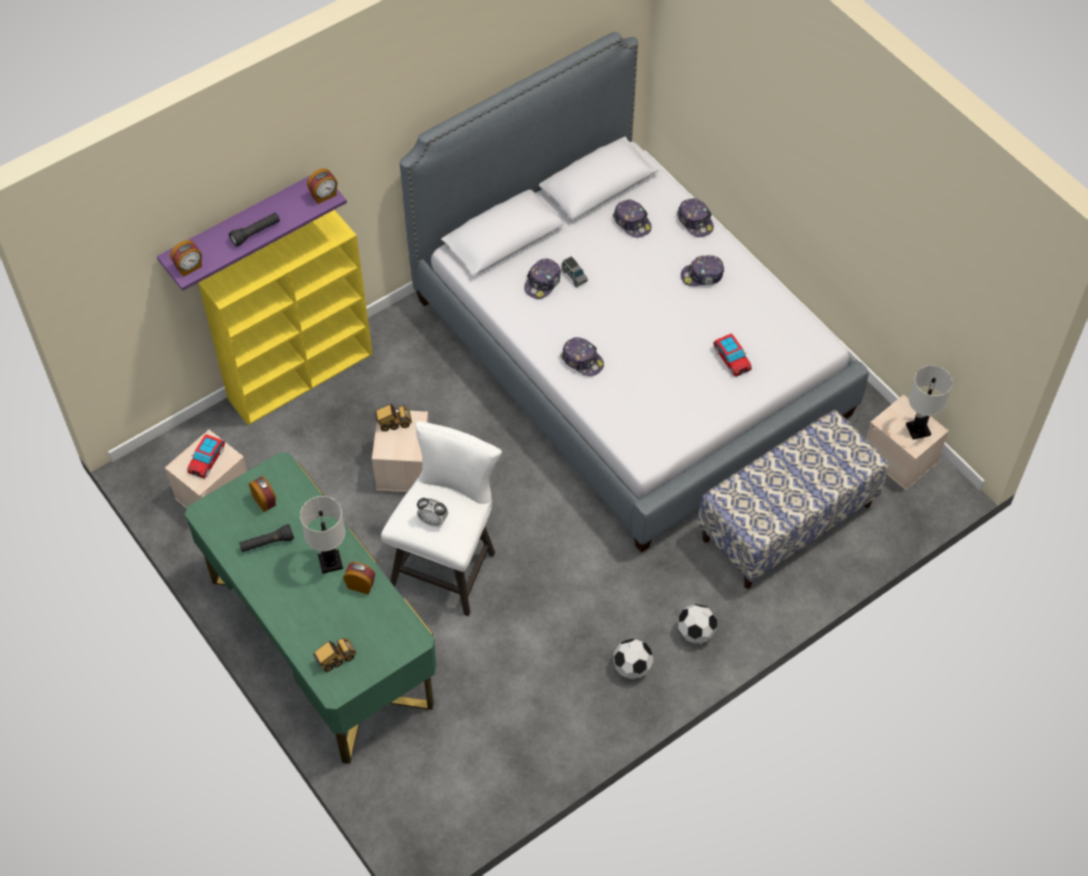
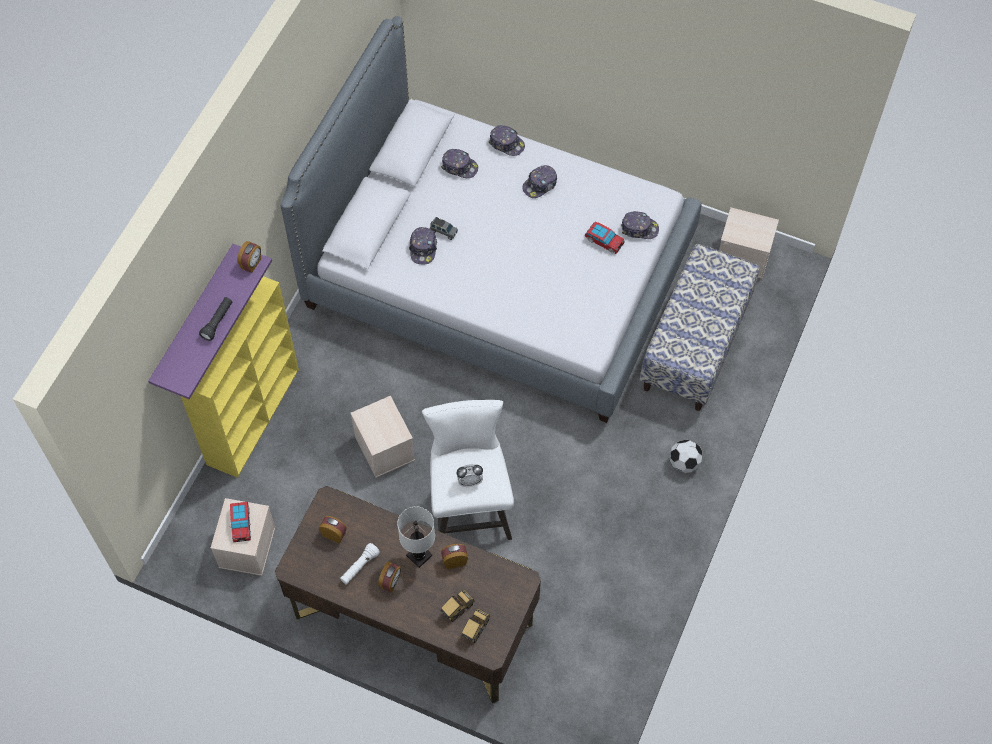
camera: 30 degrees left, 5 degrees up
alarm clock [170,240,202,277] -> alarm clock moved to [378,562,401,592]
green desk [184,452,437,764] -> brown desk [275,486,541,703]
black flashlight [239,524,294,552] -> white flashlight [340,543,380,585]
toy truck [375,404,412,431] -> toy truck moved to [440,590,475,622]
cap [561,337,604,376] -> cap moved to [621,211,659,239]
football [613,638,653,679] -> none
white table lamp [906,365,952,440] -> none

